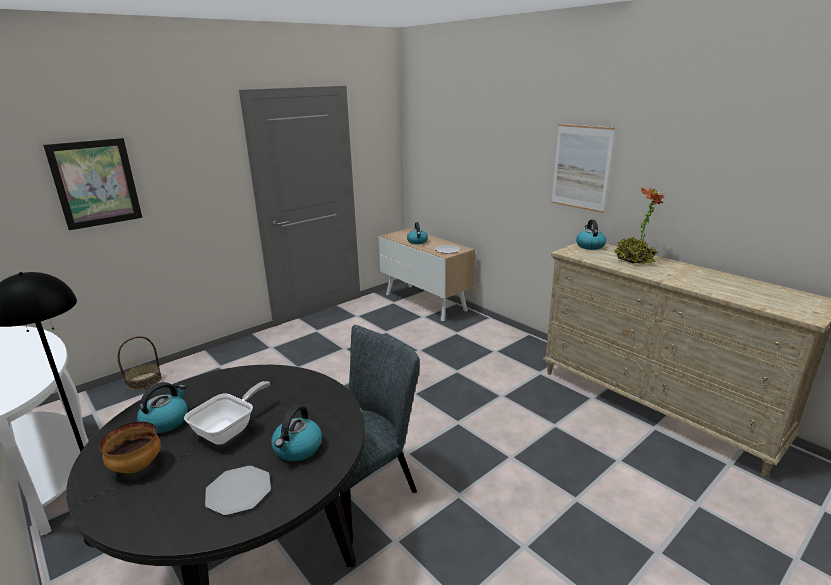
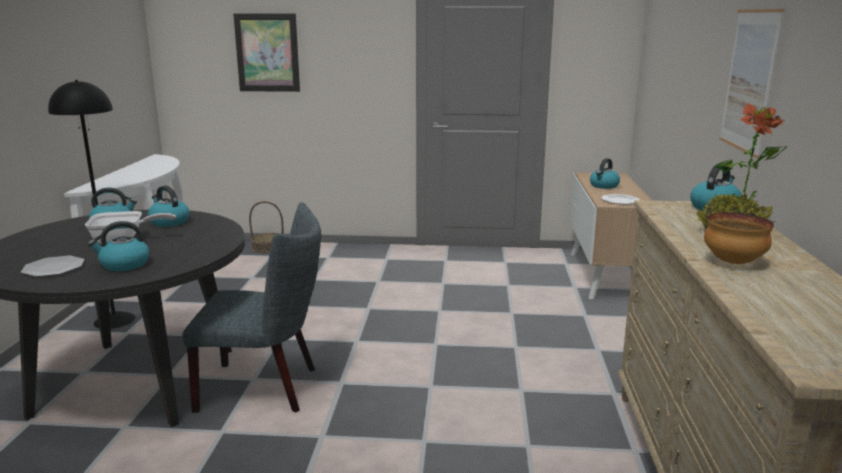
camera: 45 degrees right, 5 degrees down
bowl [99,422,161,473] -> bowl moved to [704,212,774,264]
none -> kettle [148,186,190,227]

